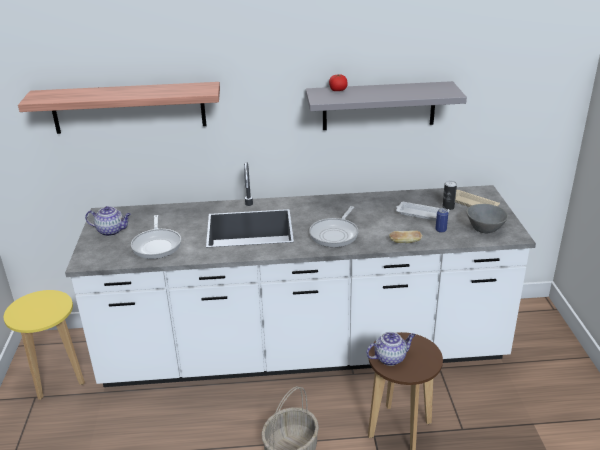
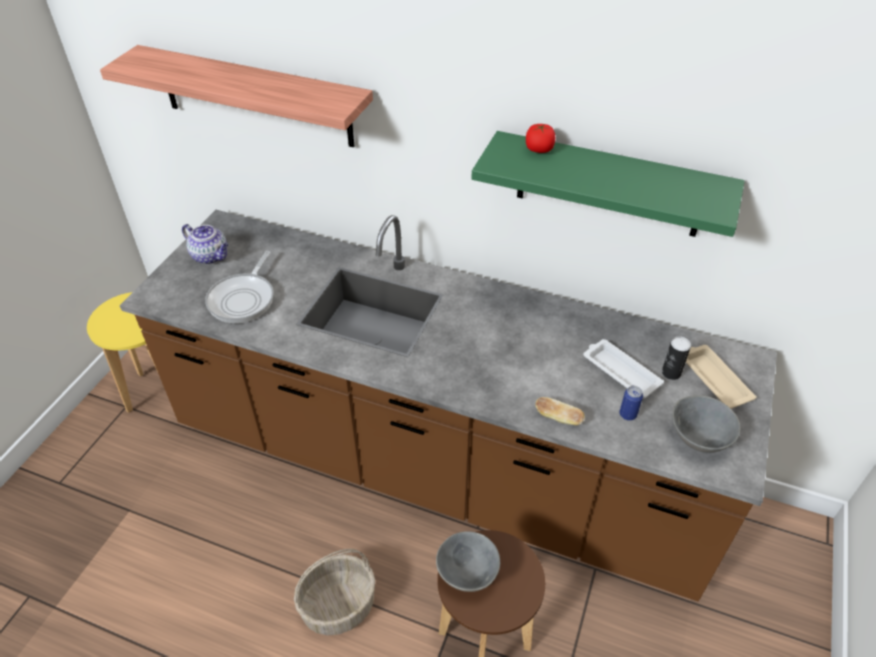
camera: 25 degrees right, 15 degrees up
white counter [65,162,536,387] -> brown counter [120,210,777,601]
grey shelf [306,81,467,130] -> green shelf [471,131,745,237]
frying pan [309,206,358,247] -> none
teapot [366,332,415,366] -> grey bowl [436,531,500,592]

